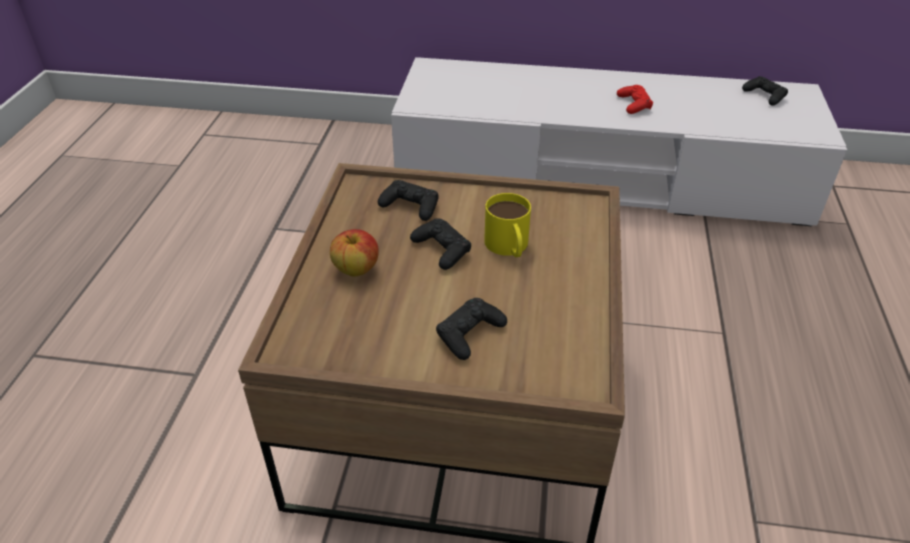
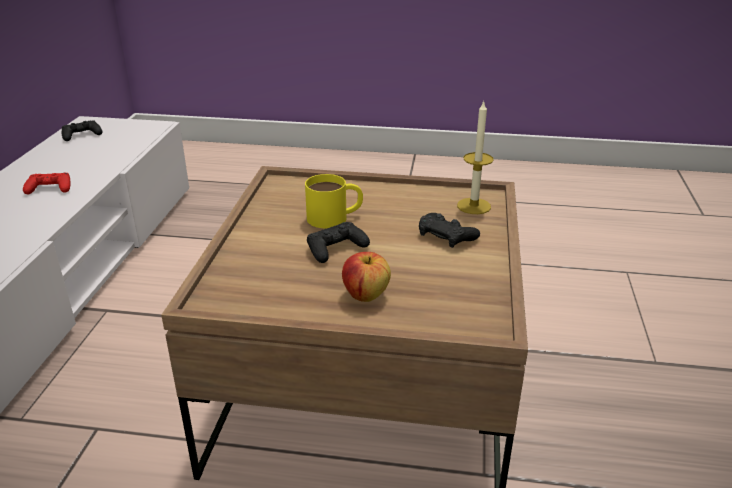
camera: 90 degrees left, 10 degrees down
black game controller [378,180,439,221] -> none
none -> candle [457,102,494,214]

